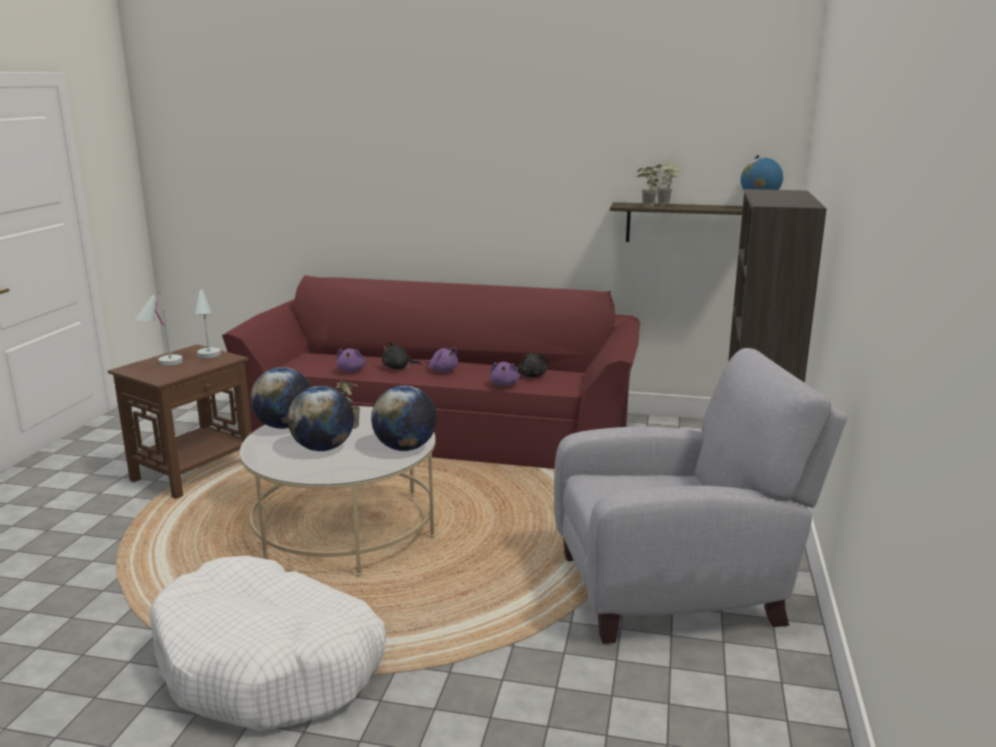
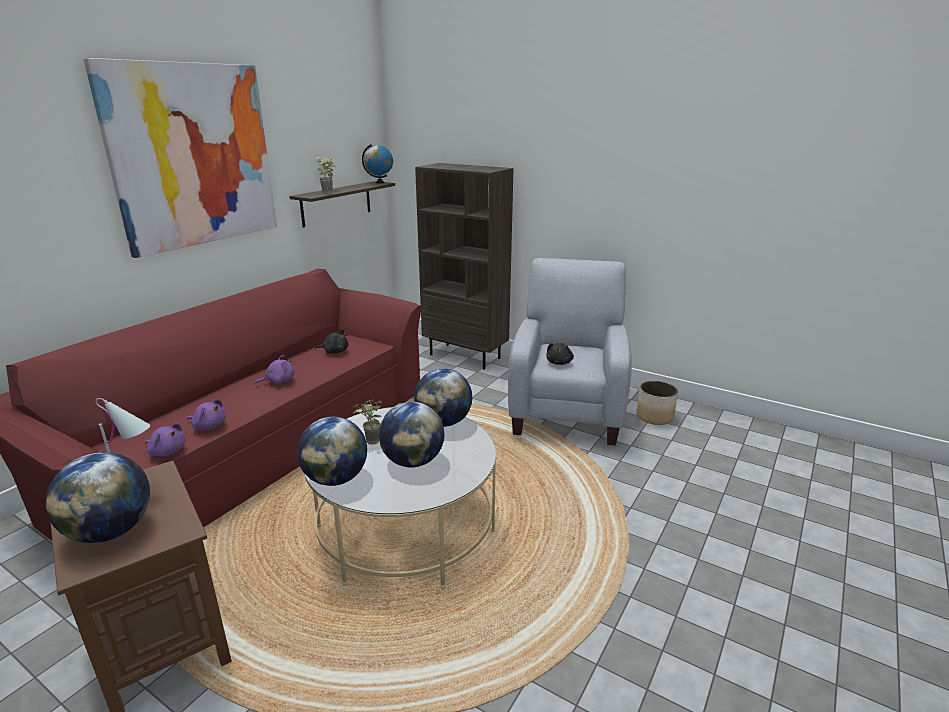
camera: 70 degrees left, 5 degrees up
white table lamp [134,291,183,366] -> globe [45,452,150,543]
white dog bed [149,556,386,731] -> none
black plush toy [382,342,422,369] -> black plush toy moved to [546,343,574,365]
purple plush toy [490,362,520,386] -> purple plush toy moved to [145,423,185,456]
none -> picture [83,58,277,258]
none -> planter [636,381,678,425]

